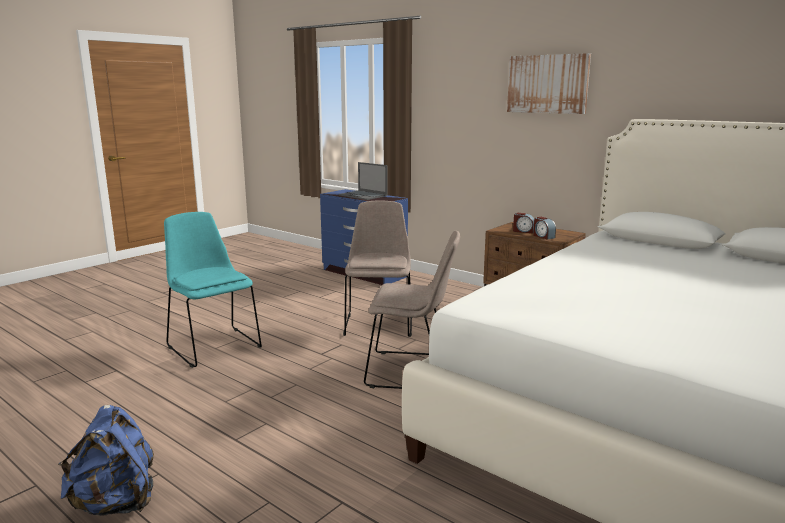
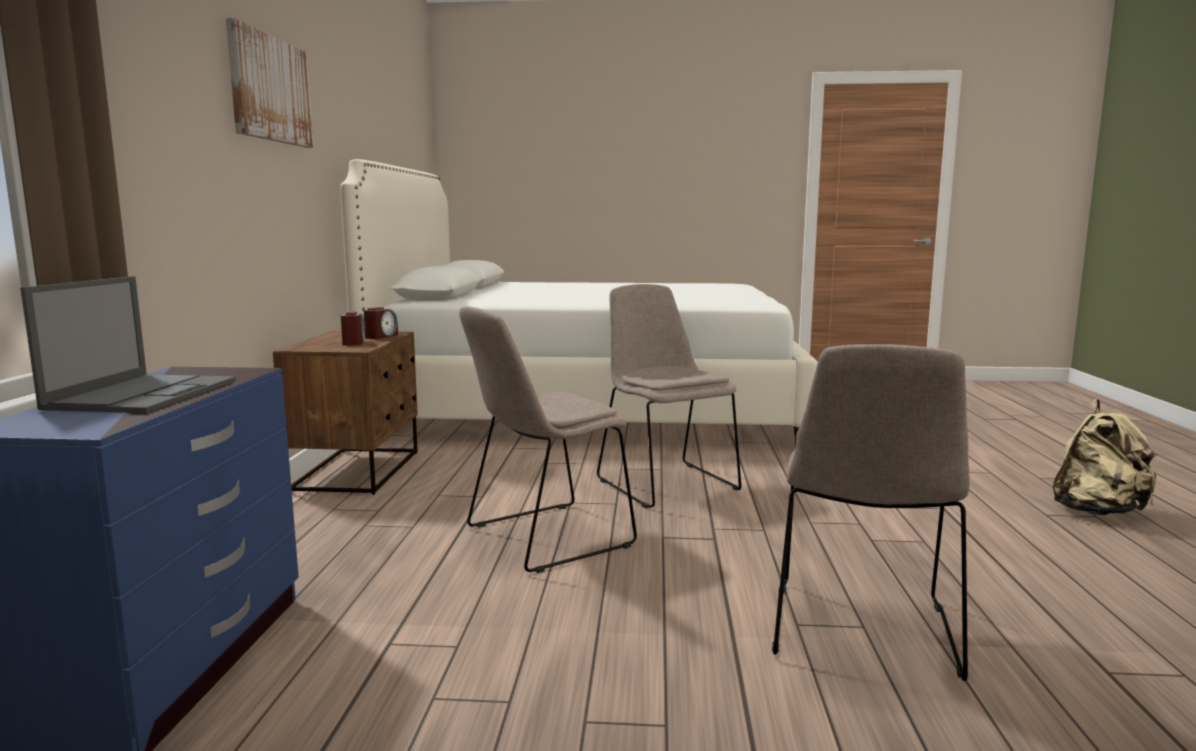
camera: 125 degrees left, 5 degrees down
blue backpack [58,405,154,516] -> beige backpack [1053,399,1158,515]
turquoise chair [164,212,262,368] -> beige chair [772,344,970,681]

